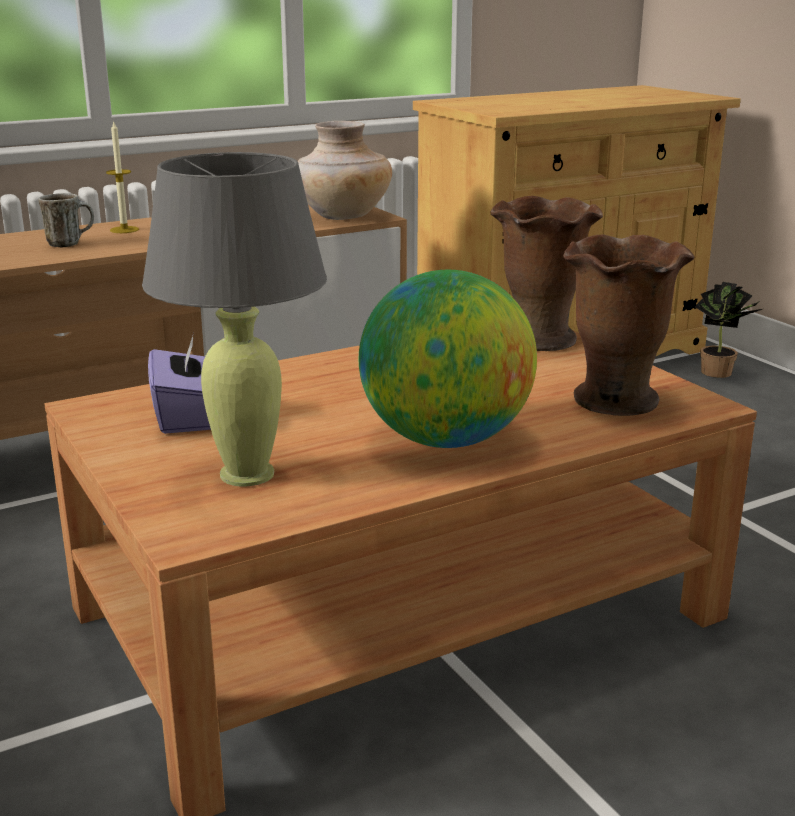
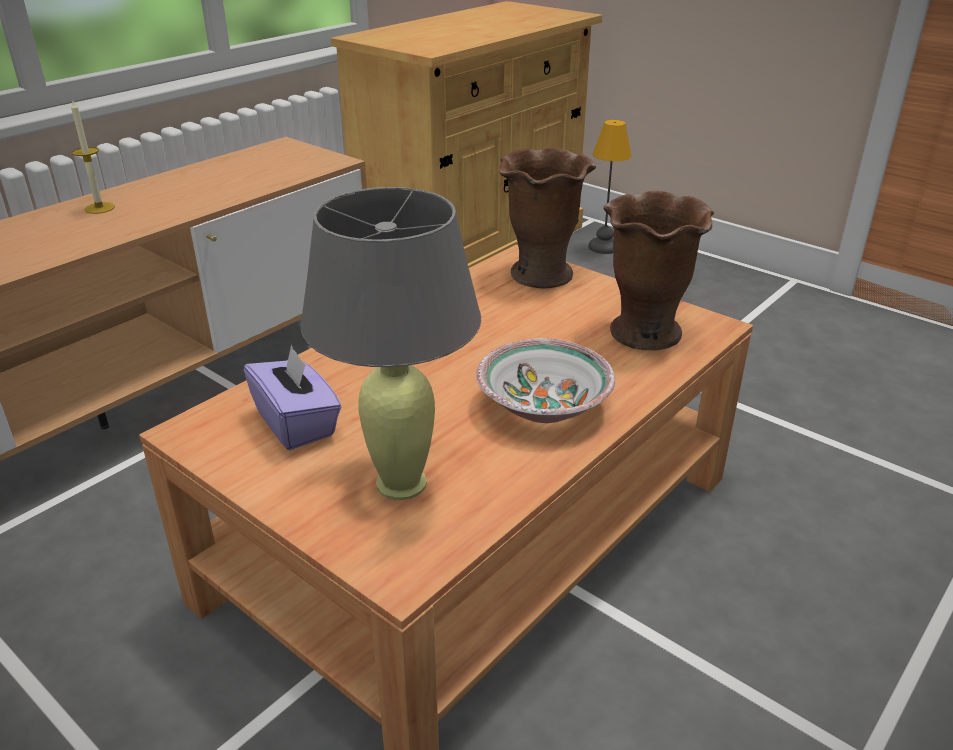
camera: 20 degrees left, 10 degrees up
mug [39,193,94,247] -> none
beige vase [298,121,392,220] -> none
globe [359,270,537,448] -> bowl [476,338,615,423]
potted plant [695,282,762,378] -> table lamp [589,120,631,254]

